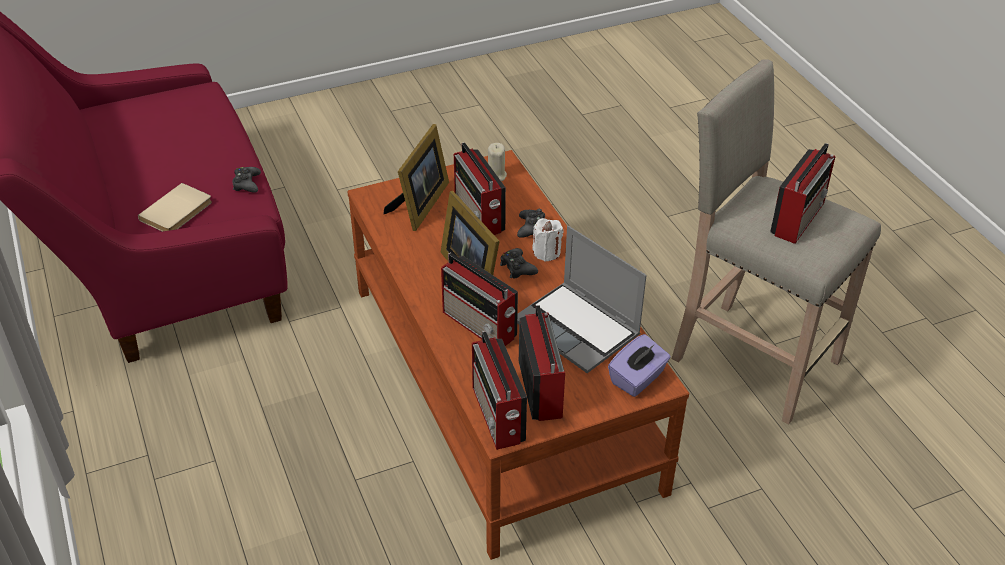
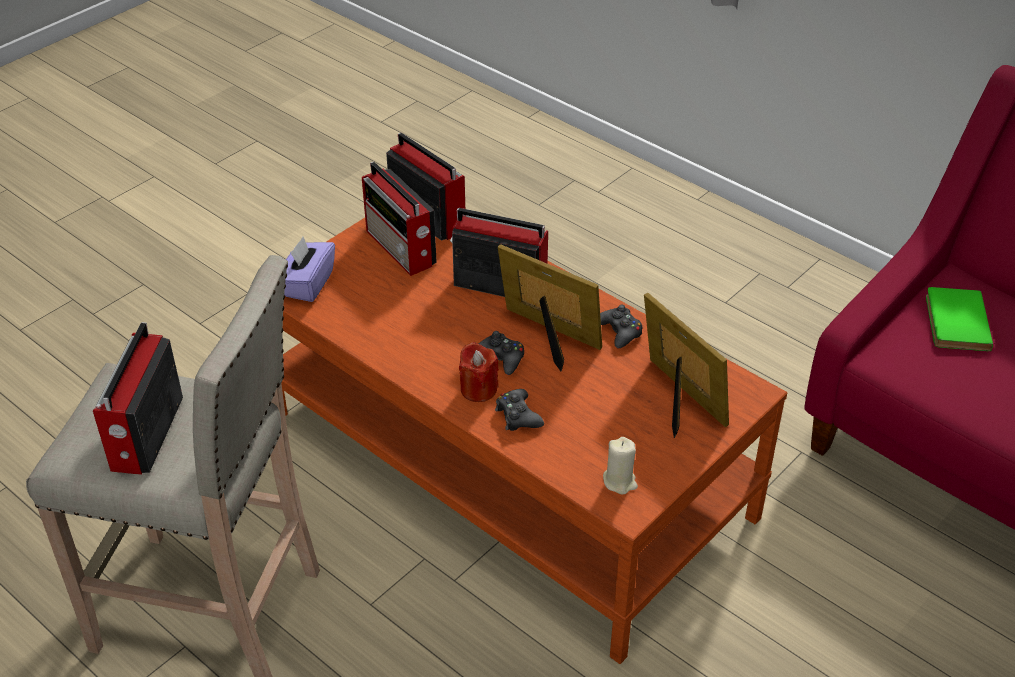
camera: 155 degrees right, 0 degrees up
beige book [138,183,212,232] -> green book [926,287,993,351]
black game controller [233,167,261,193] -> black game controller moved to [600,304,643,348]
picture frame [383,124,449,231] -> picture frame turned 150 degrees clockwise [644,293,729,438]
radio [454,142,506,235] -> none
laptop [517,226,646,373] -> none
white candle [532,218,563,262] -> red candle [459,342,499,402]

